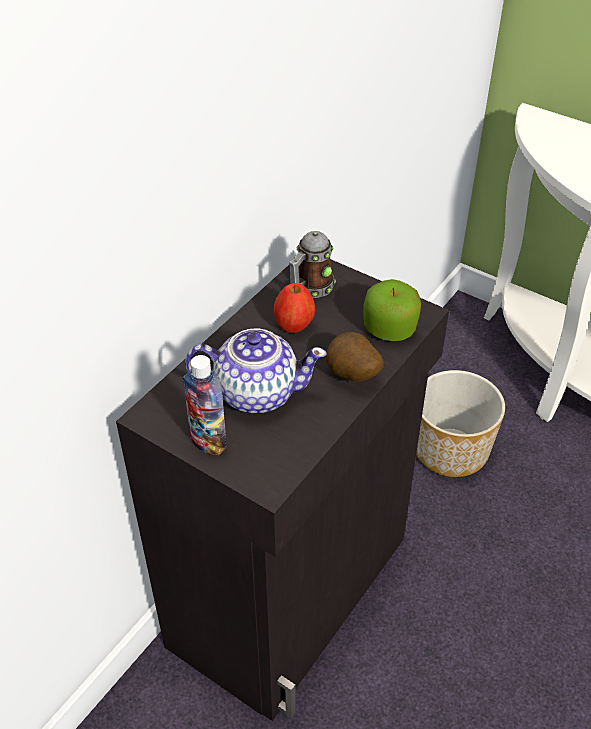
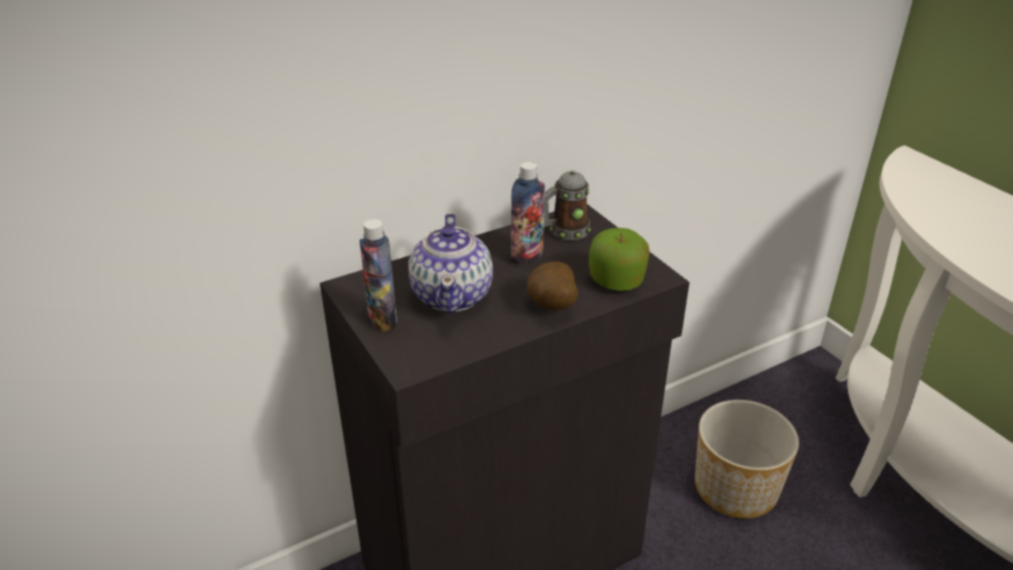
camera: 25 degrees right, 10 degrees down
teapot [185,328,327,414] -> teapot turned 60 degrees clockwise [408,213,493,313]
apple [274,283,315,333] -> bottle [511,162,545,265]

